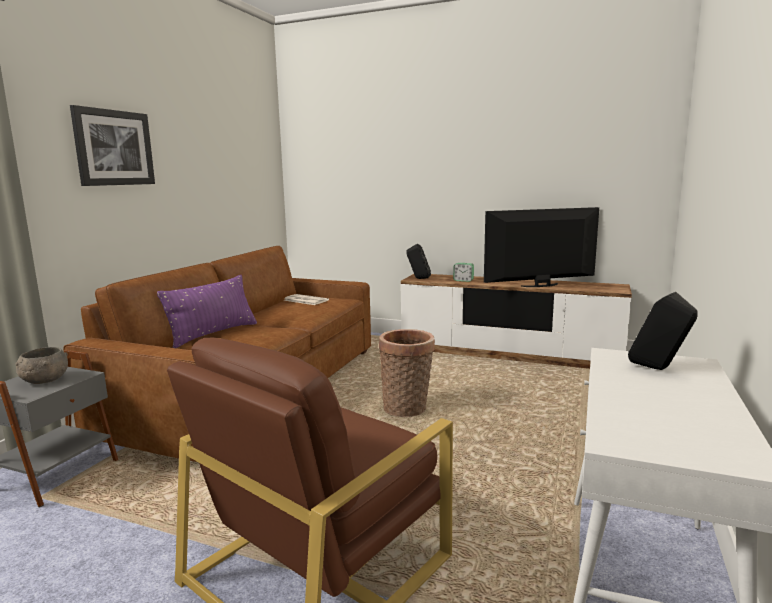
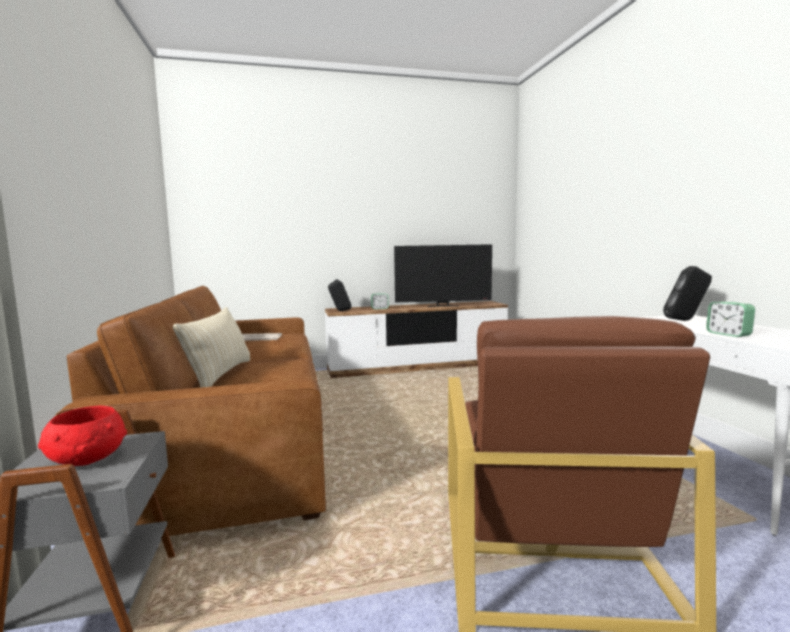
camera: 35 degrees left, 5 degrees down
grey bowl [16,347,68,384] -> red bowl [38,406,127,466]
picture [70,105,155,186] -> none
purple pillow [157,275,257,348] -> beige pillow [173,307,250,388]
basket [379,329,435,417] -> none
television [484,207,599,287] -> television turned 135 degrees counterclockwise [394,244,492,307]
none -> alarm clock [706,302,755,337]

